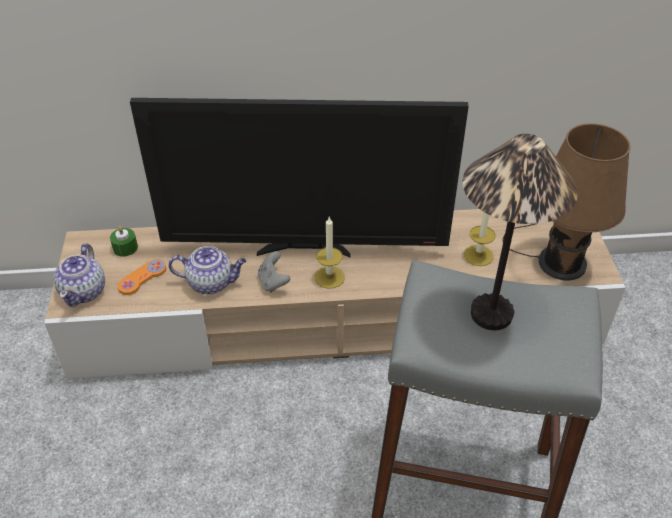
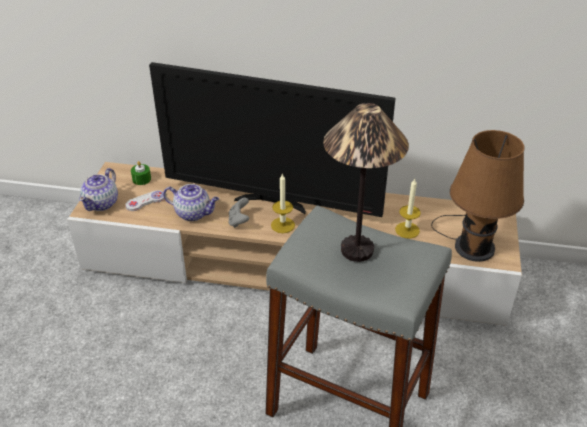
camera: 15 degrees right, 5 degrees down
orange game controller [117,260,166,295] -> white game controller [125,190,164,211]

